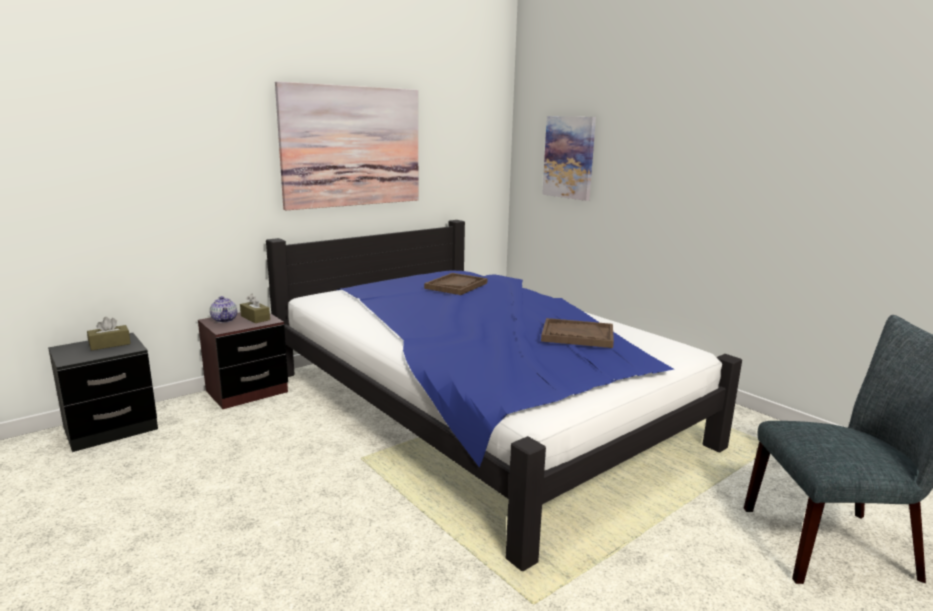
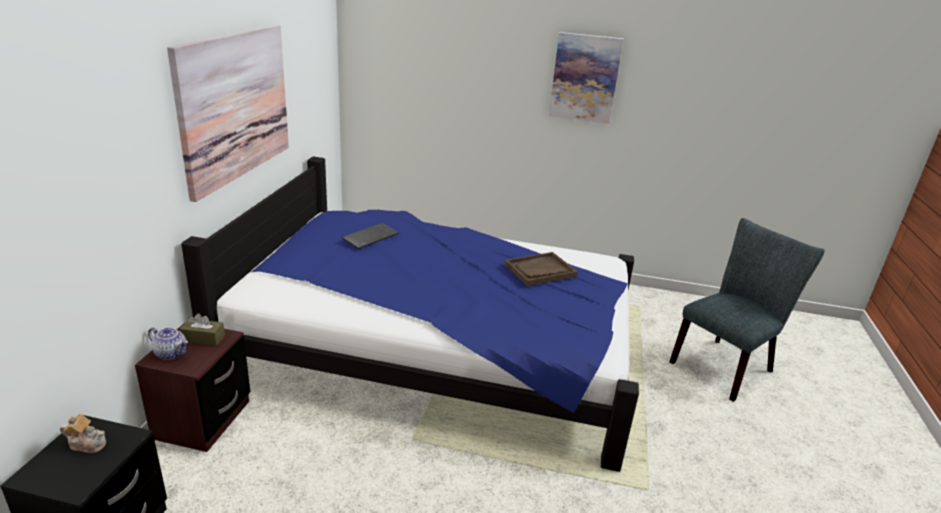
camera: 40 degrees left, 10 degrees up
brown tissue box [87,317,131,351] -> teapot [60,414,106,453]
brown tray [424,273,487,295] -> keyboard [342,223,399,249]
picture [542,116,596,201] -> picture moved to [549,32,624,124]

